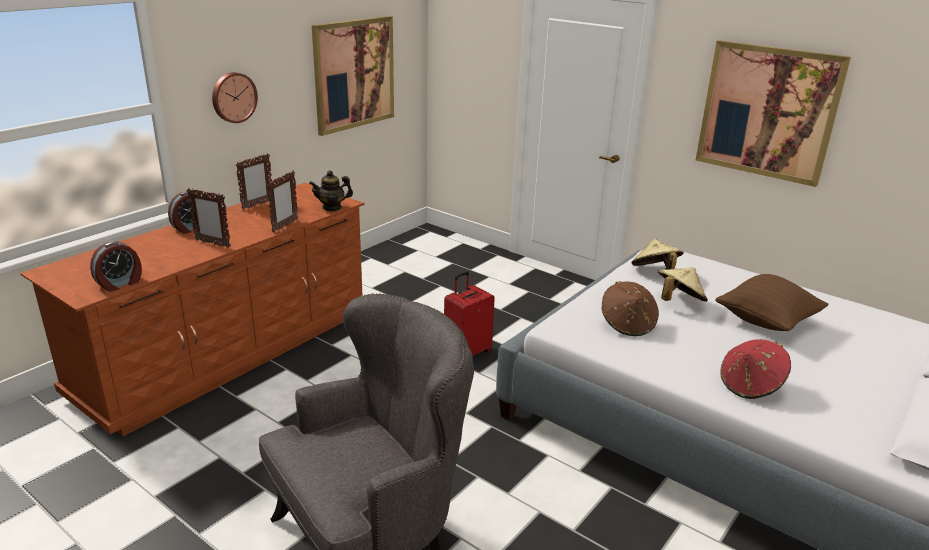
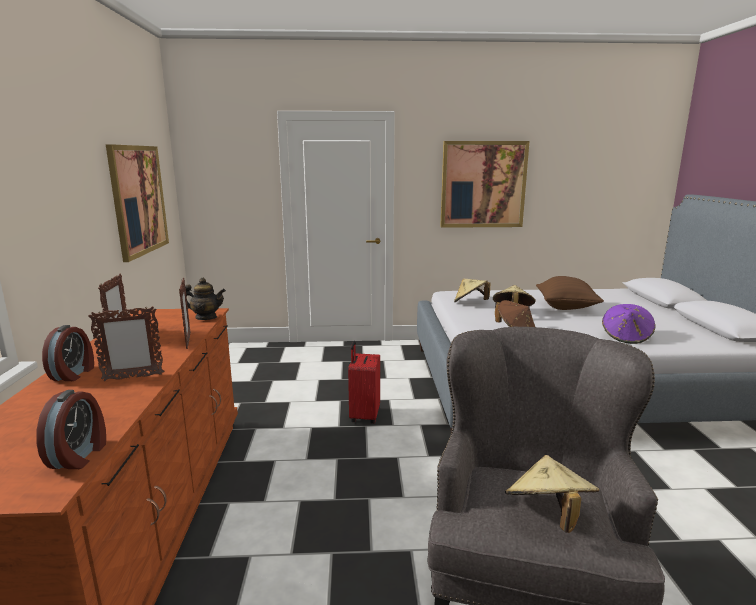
camera: 40 degrees left, 10 degrees down
wall clock [212,72,258,123] -> none
teapot [309,170,353,211] -> teapot turned 120 degrees counterclockwise [185,278,226,320]
red hat [721,339,791,399] -> purple hat [602,304,655,344]
none -> beige hat [505,455,599,533]

